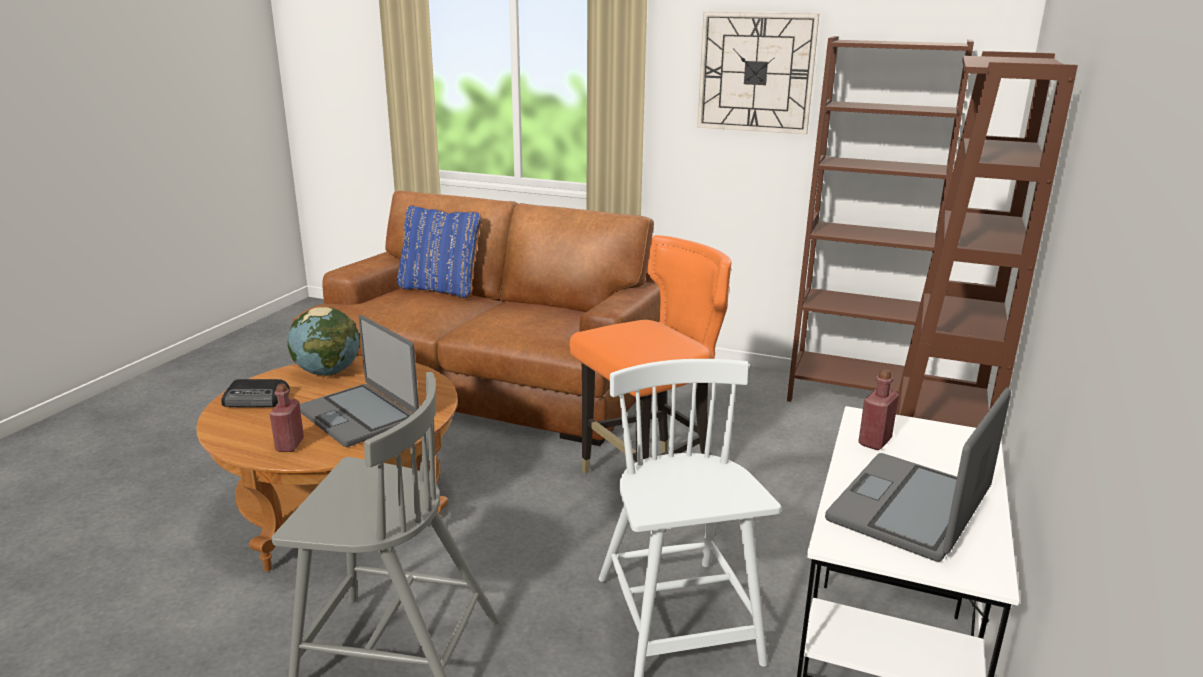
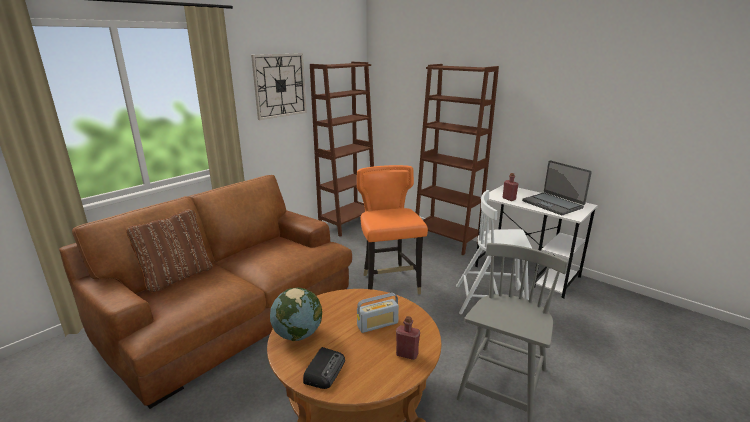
camera: 70 degrees left, 0 degrees up
laptop [300,315,419,447] -> radio [357,293,399,333]
blue pillow [397,205,483,298] -> brown pillow [126,209,212,293]

